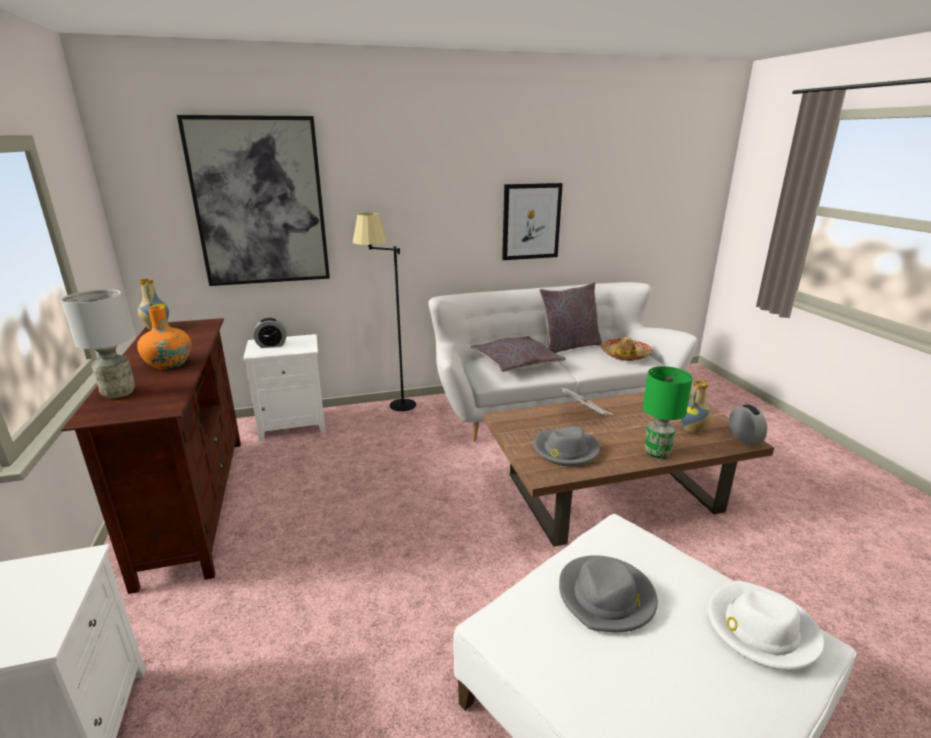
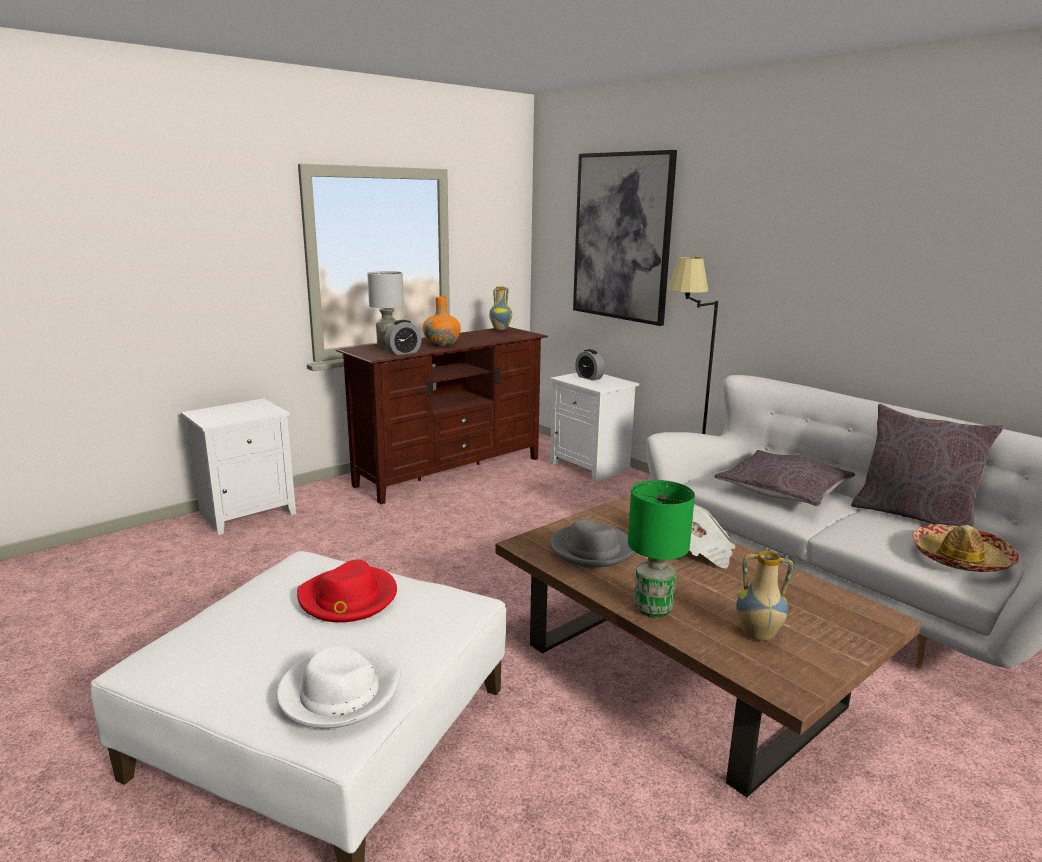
camera: 65 degrees right, 5 degrees down
picture [502,183,563,260] -> none
grey hat [559,555,658,632] -> red hat [297,559,397,623]
alarm clock [729,405,767,445] -> alarm clock moved to [385,320,422,355]

